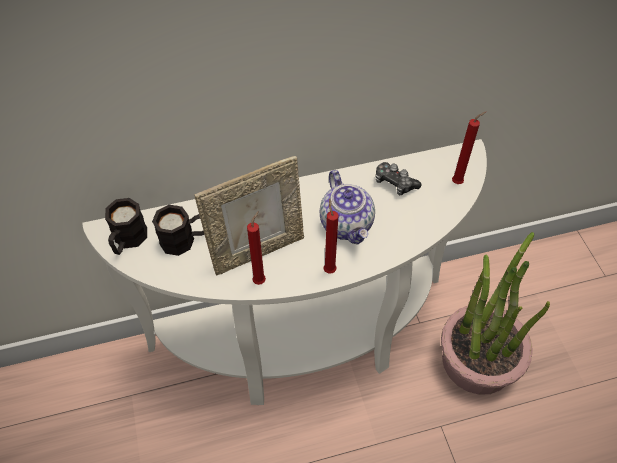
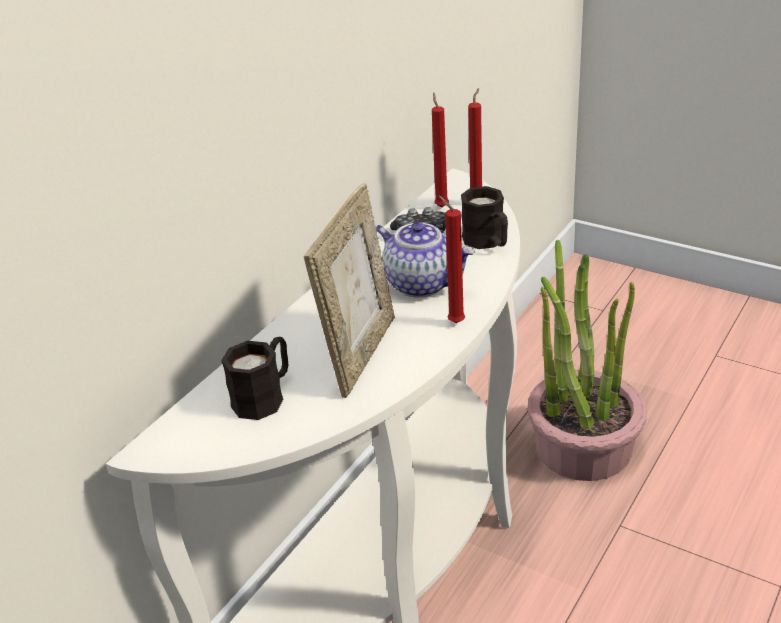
camera: 40 degrees left, 20 degrees down
black mug [105,198,147,255] -> black mug moved to [461,186,508,249]
red candle [247,211,266,285] -> red candle moved to [432,92,449,207]

